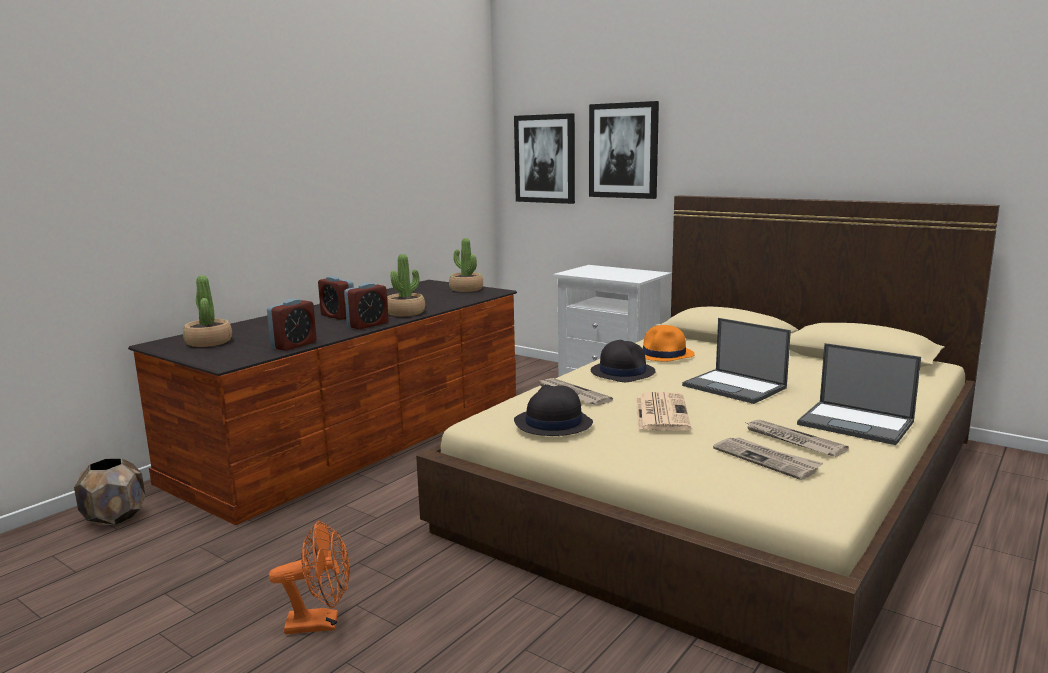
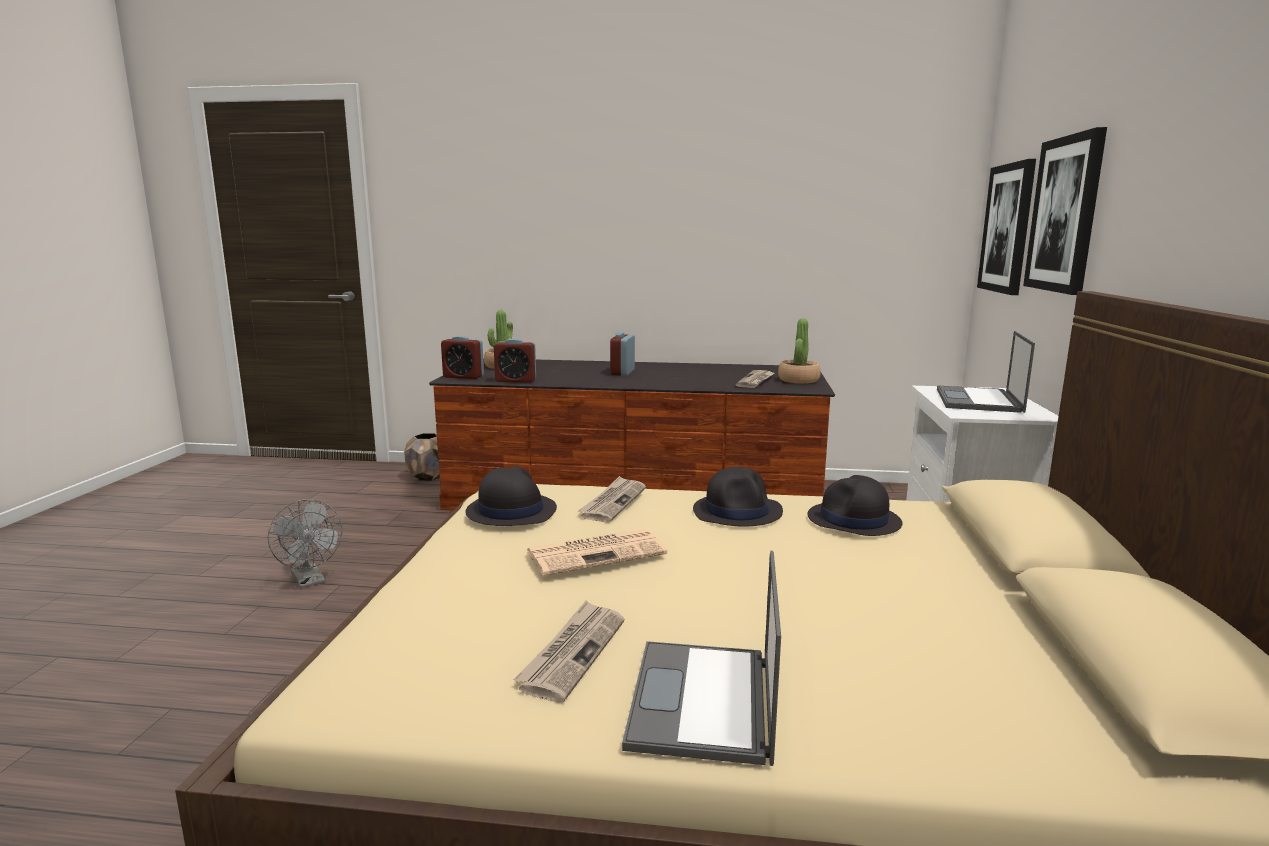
camera: 60 degrees right, 0 degrees up
orange fan [269,521,350,634] -> grey fan [268,499,343,588]
alarm clock [344,283,389,329] -> alarm clock moved to [441,336,484,379]
potted plant [387,254,425,316] -> none
orange hat [642,325,695,362] -> black hat [807,475,903,536]
laptop [682,318,791,404] -> laptop moved to [937,331,1035,413]
newspaper [713,437,823,480] -> newspaper moved to [736,370,775,388]

